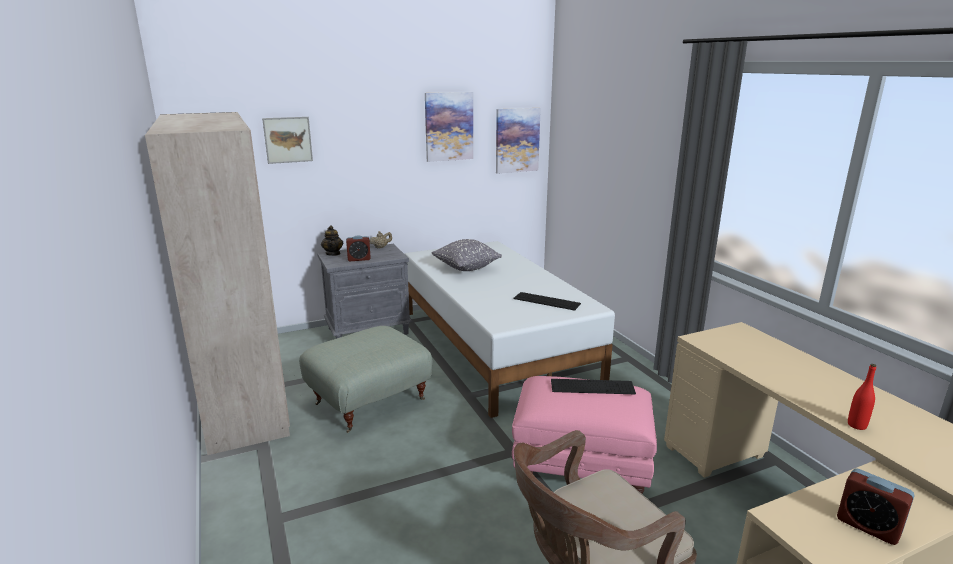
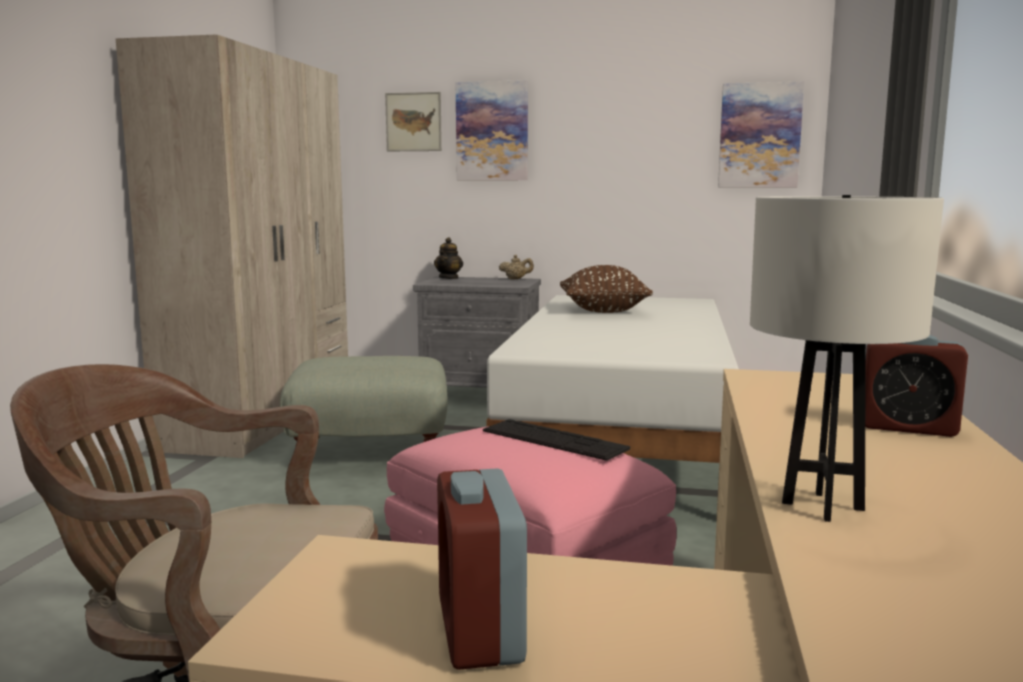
camera: 35 degrees right, 10 degrees down
alarm clock [346,235,371,261] -> alarm clock moved to [865,335,968,437]
picture [425,92,473,162] -> picture moved to [456,80,528,180]
grey pillow [431,239,502,271] -> brown pillow [560,265,653,313]
keyboard [514,292,581,311] -> none
red bottle [848,364,876,430] -> white table lamp [750,195,944,522]

